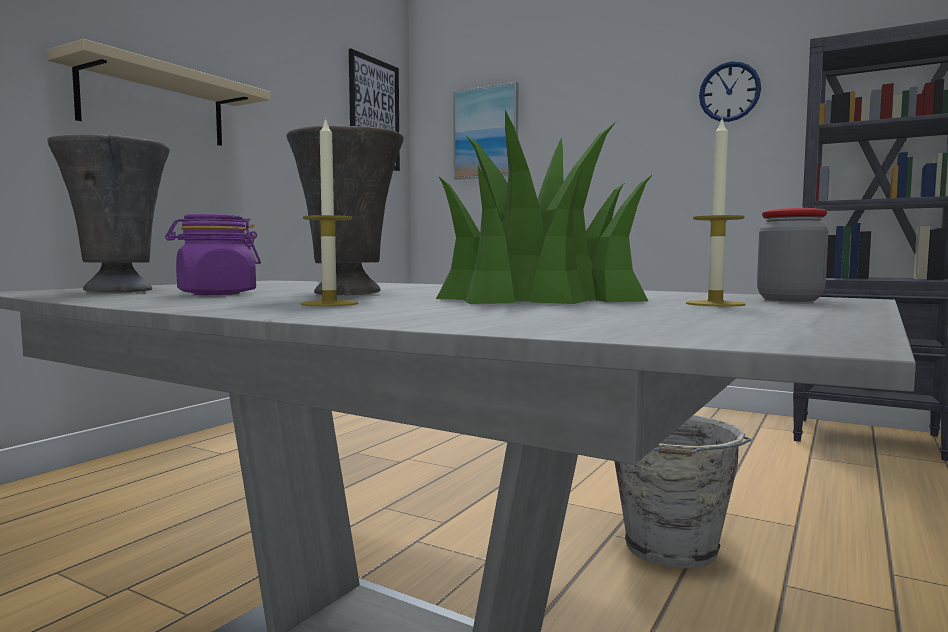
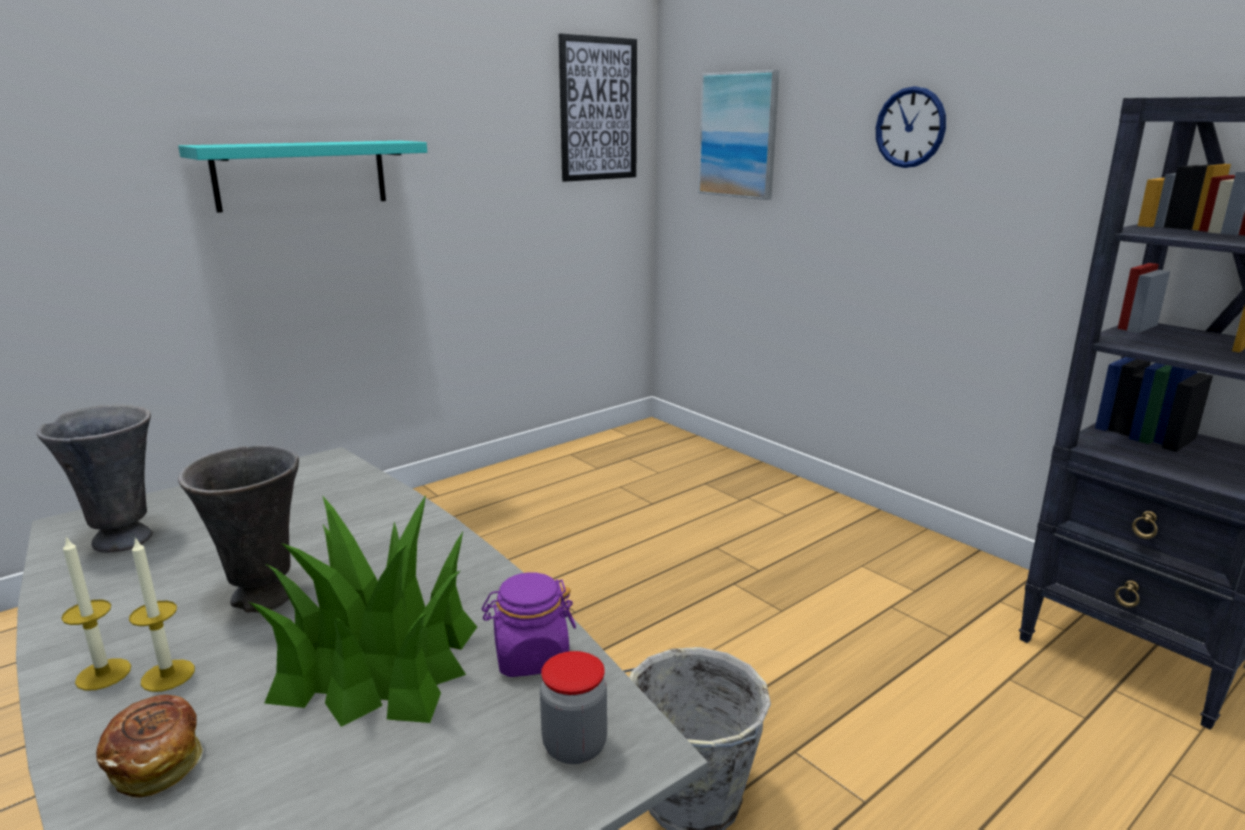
camera: 20 degrees right, 15 degrees up
beige shelf [46,39,271,146] -> turquoise shelf [178,141,427,213]
purple jar [165,214,261,295] -> purple jar moved to [482,572,576,677]
candle [686,116,745,307] -> candle moved to [61,536,131,691]
wall clock [699,62,761,122] -> wall clock moved to [876,86,946,168]
none -> bread [96,695,204,798]

